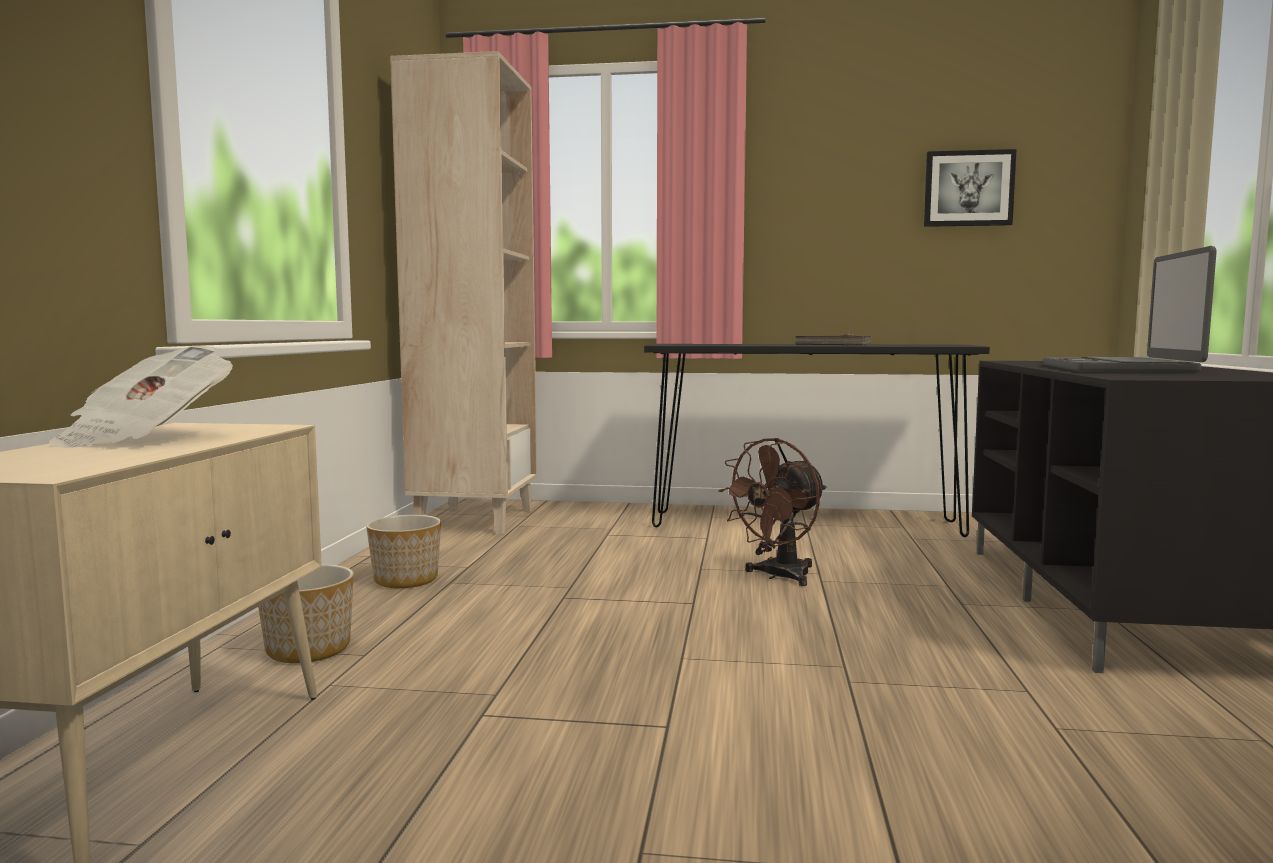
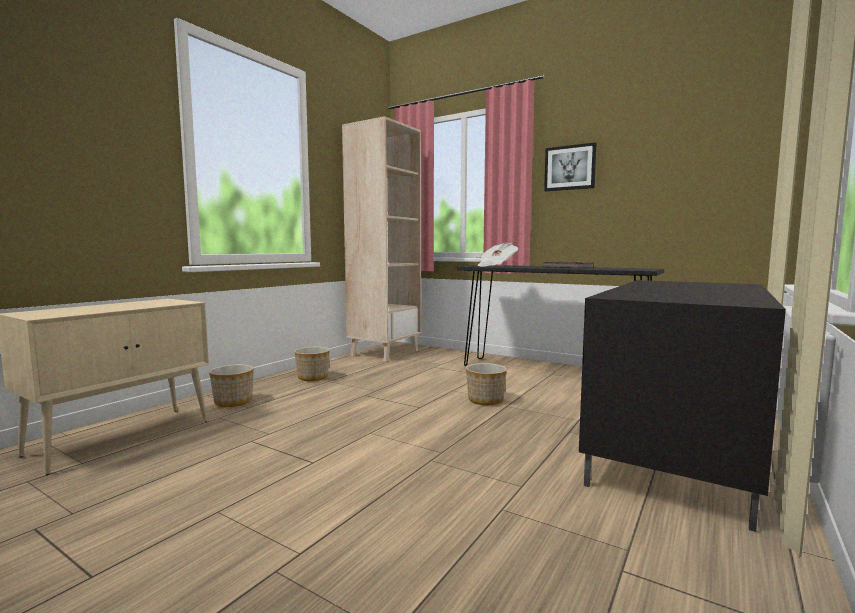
camera: 25 degrees right, 0 degrees up
newspaper [49,346,233,448] -> newspaper moved to [478,243,518,267]
brown fan [719,438,826,586] -> planter [466,363,507,405]
picture [924,149,1017,227] -> picture moved to [544,142,597,191]
laptop [1043,246,1217,373] -> none

